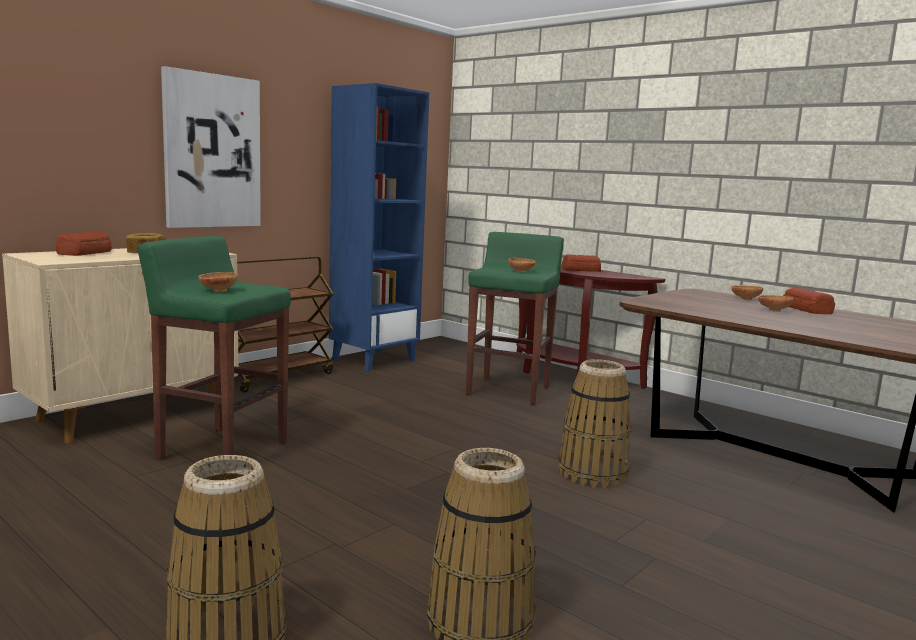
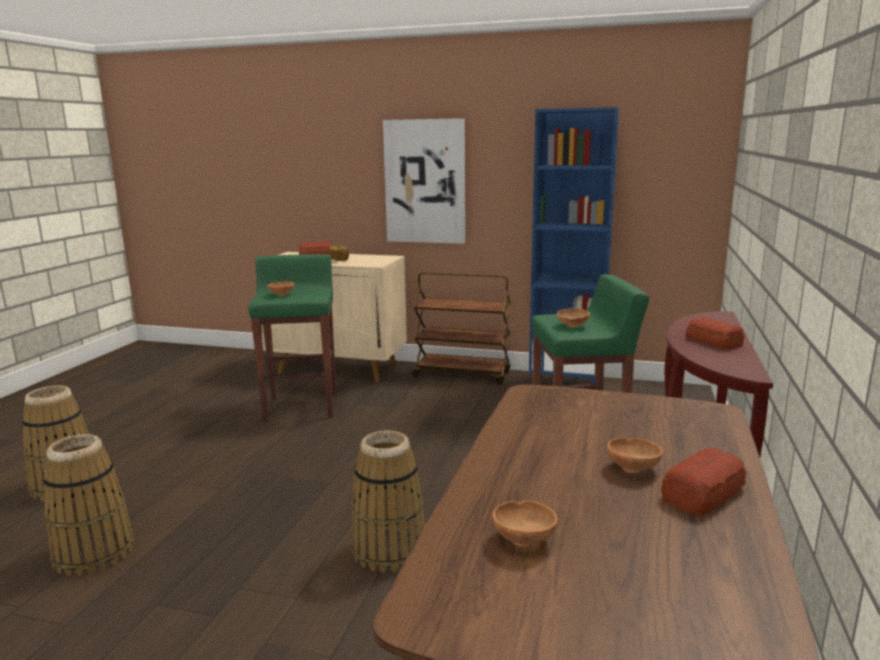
camera: 65 degrees right, 5 degrees up
brown bowl [731,285,763,300] -> brown bowl moved to [492,501,557,546]

